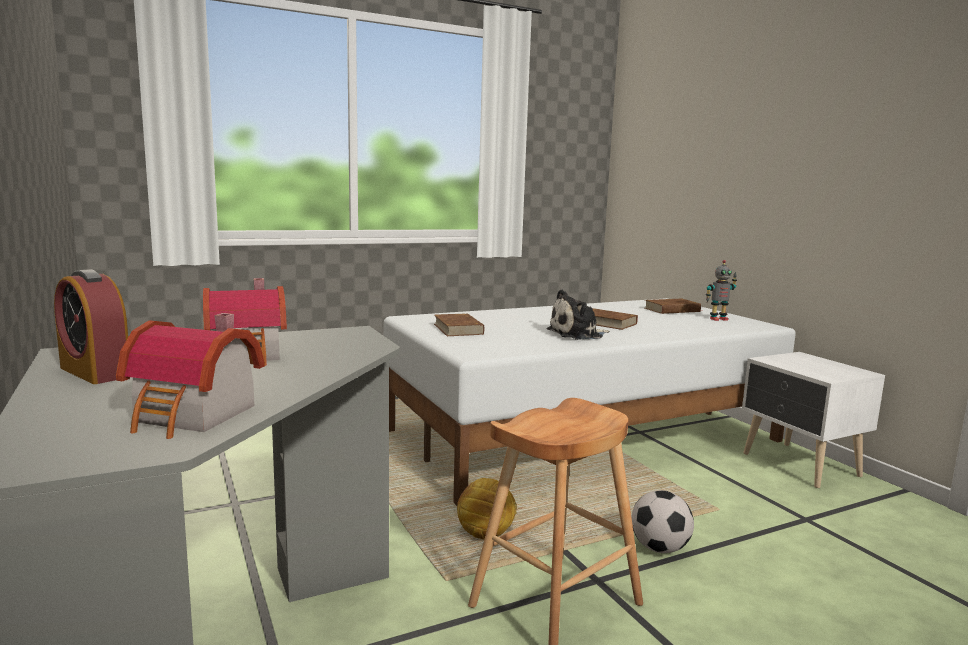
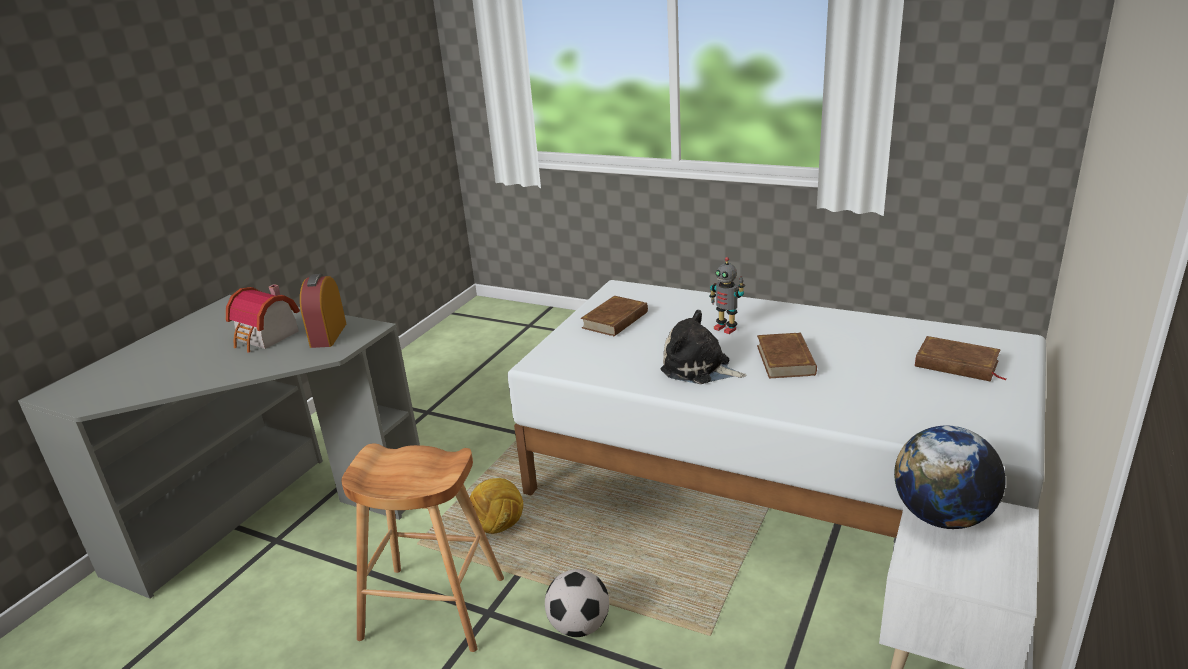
camera: 55 degrees right, 15 degrees up
alarm clock [54,269,128,384] -> alarm clock moved to [300,274,346,348]
toy house [116,313,265,439] -> none
toy robot [706,260,737,321] -> toy robot moved to [709,257,745,334]
none -> globe [894,425,1006,529]

